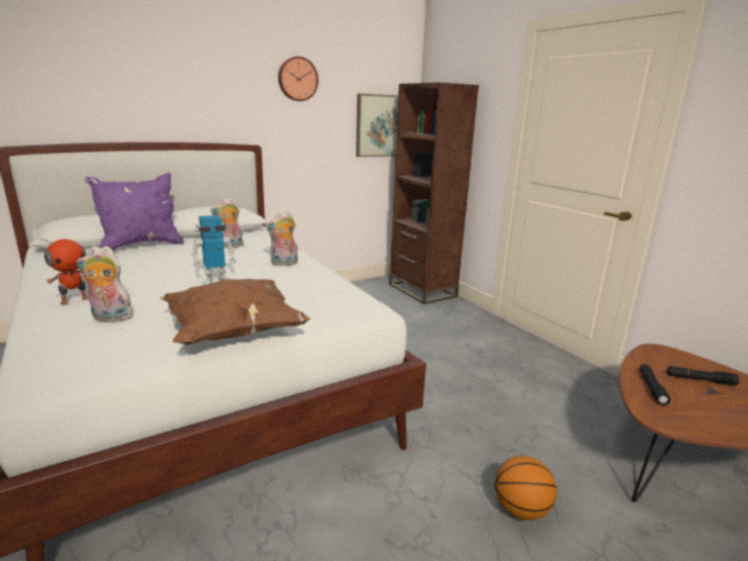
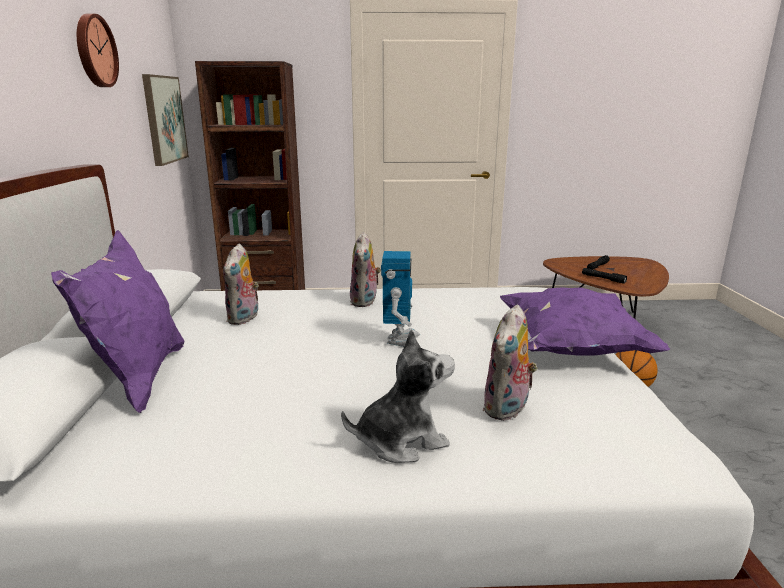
camera: 60 degrees left, 0 degrees up
toy robot [40,237,89,305] -> plush toy [341,329,455,463]
brown pillow [160,279,310,345] -> purple pillow [500,287,670,356]

